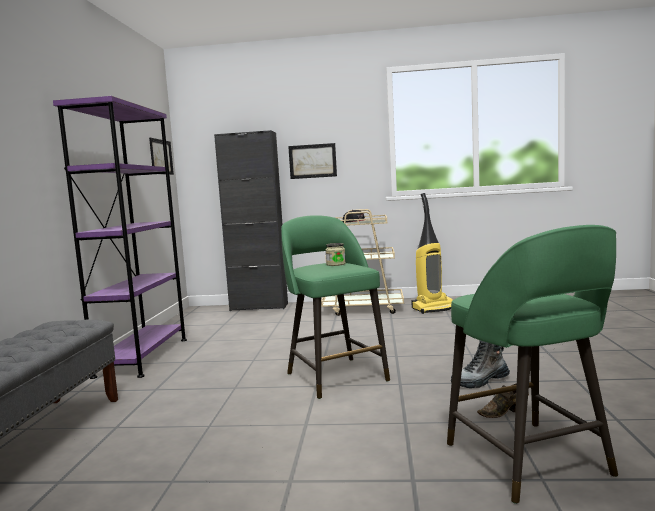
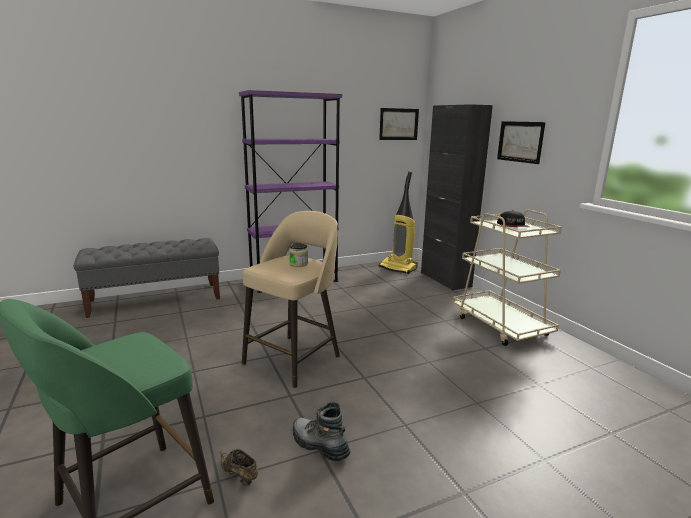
camera: 60 degrees right, 10 degrees up
green stool [281,215,390,399] -> beige stool [242,211,340,388]
vacuum cleaner [411,193,453,314] -> vacuum cleaner moved to [379,172,418,274]

